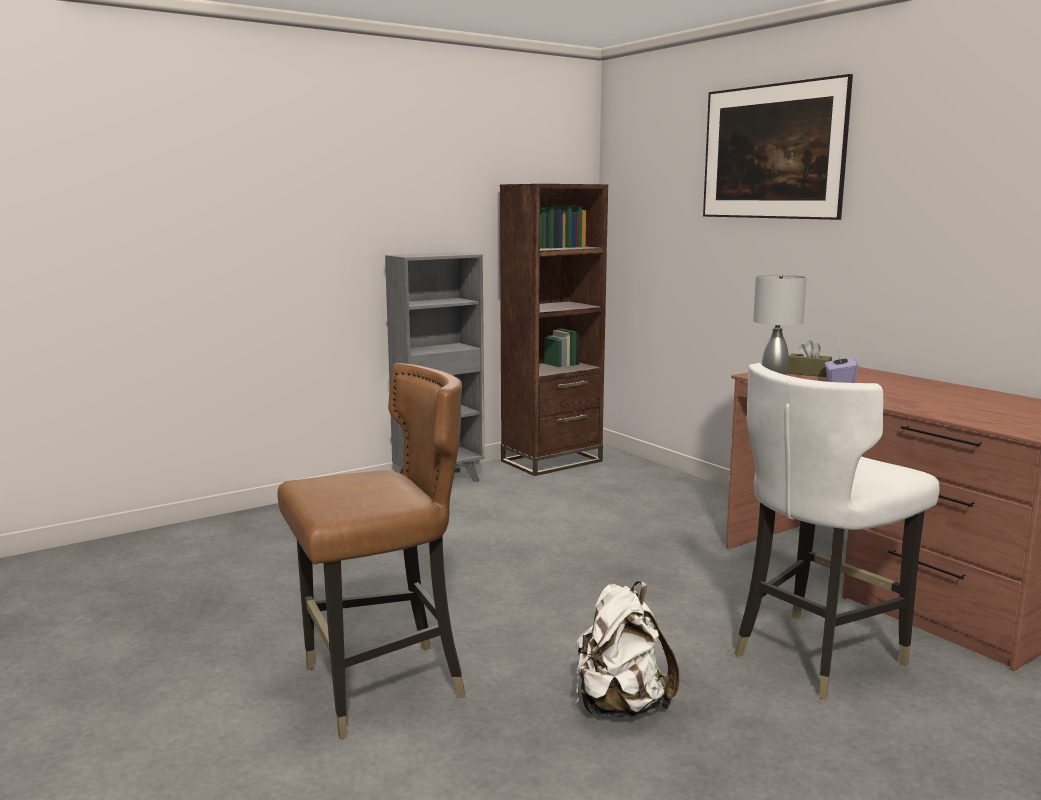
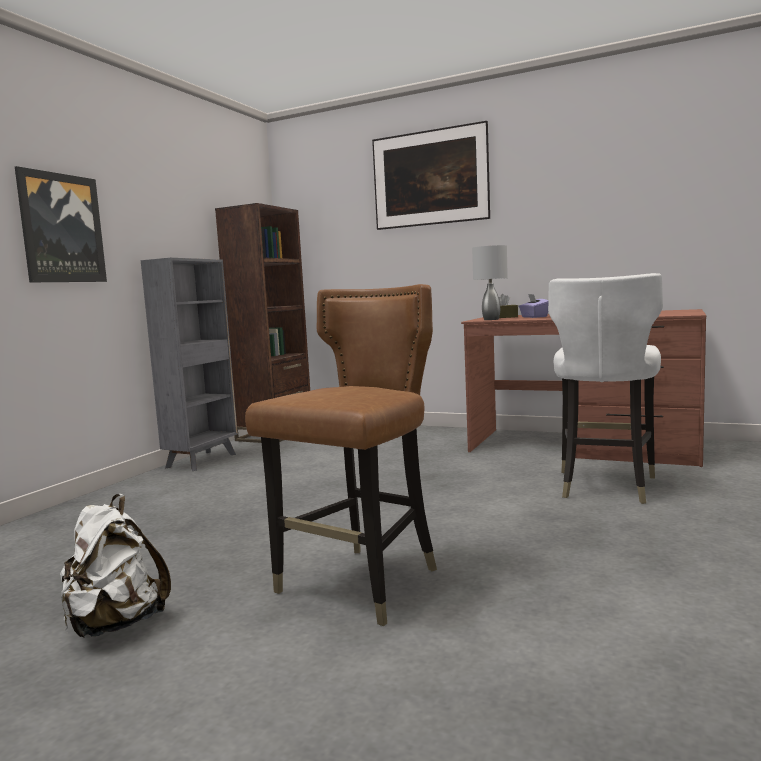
camera: 30 degrees left, 5 degrees down
white backpack [576,581,679,718] -> white backpack moved to [60,494,171,637]
none -> picture [15,166,107,282]

